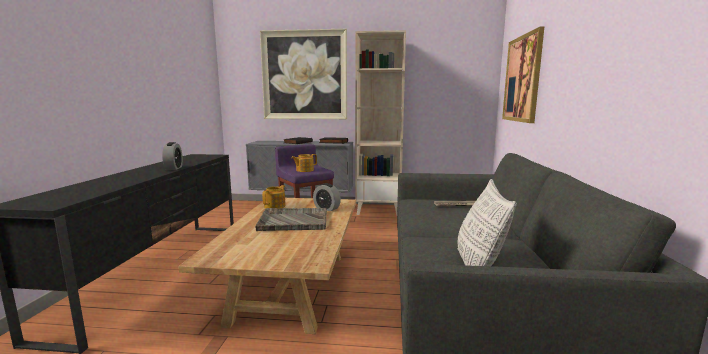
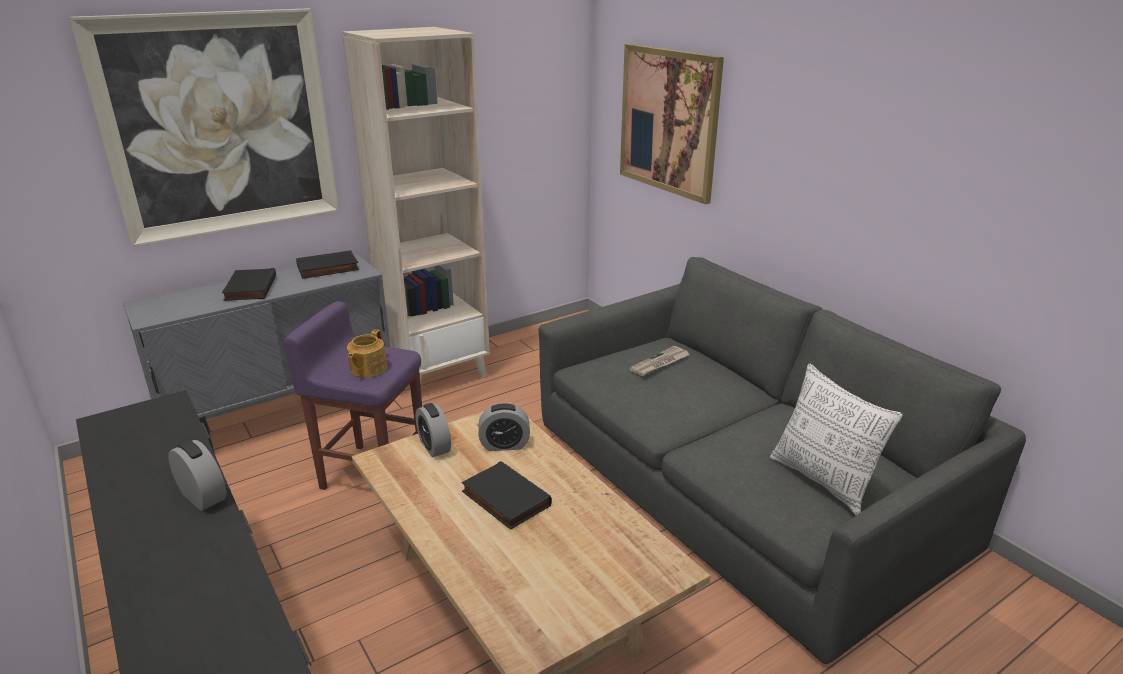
camera: 40 degrees left, 15 degrees up
grey tray [255,208,327,231] -> black book [461,461,552,530]
teapot [262,185,285,209] -> none
none -> alarm clock [416,403,451,457]

